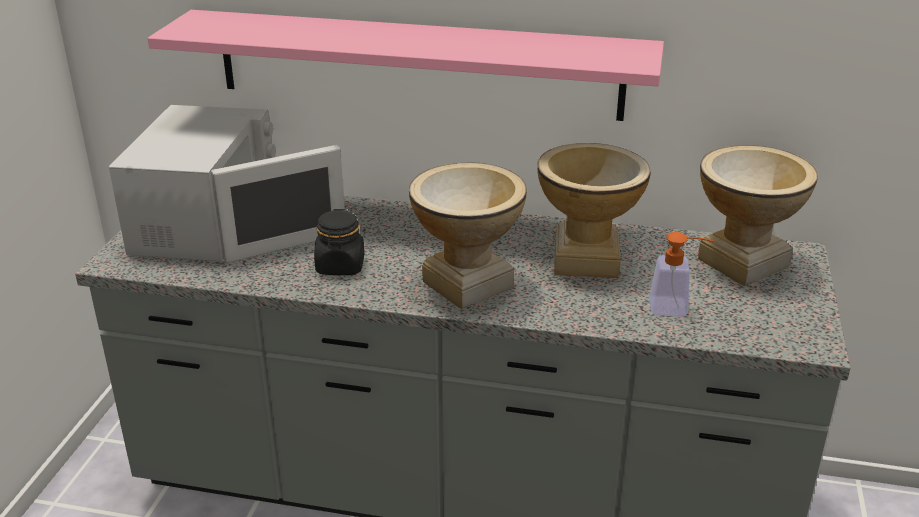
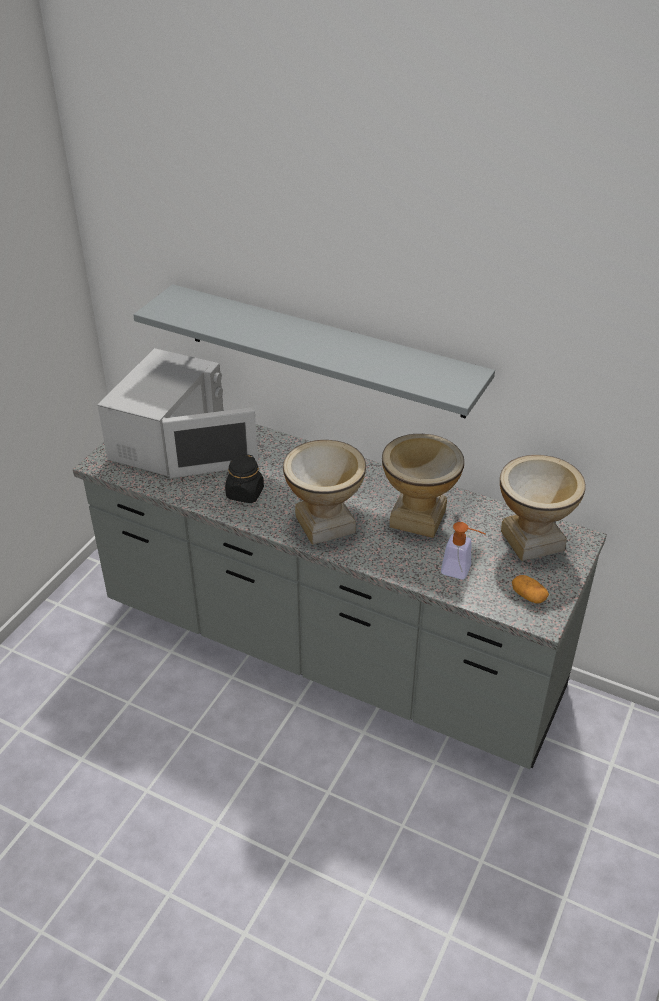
camera: 15 degrees right, 10 degrees up
pink shelf [147,10,664,121] -> grey shelf [133,284,495,418]
none -> potato [512,575,549,604]

